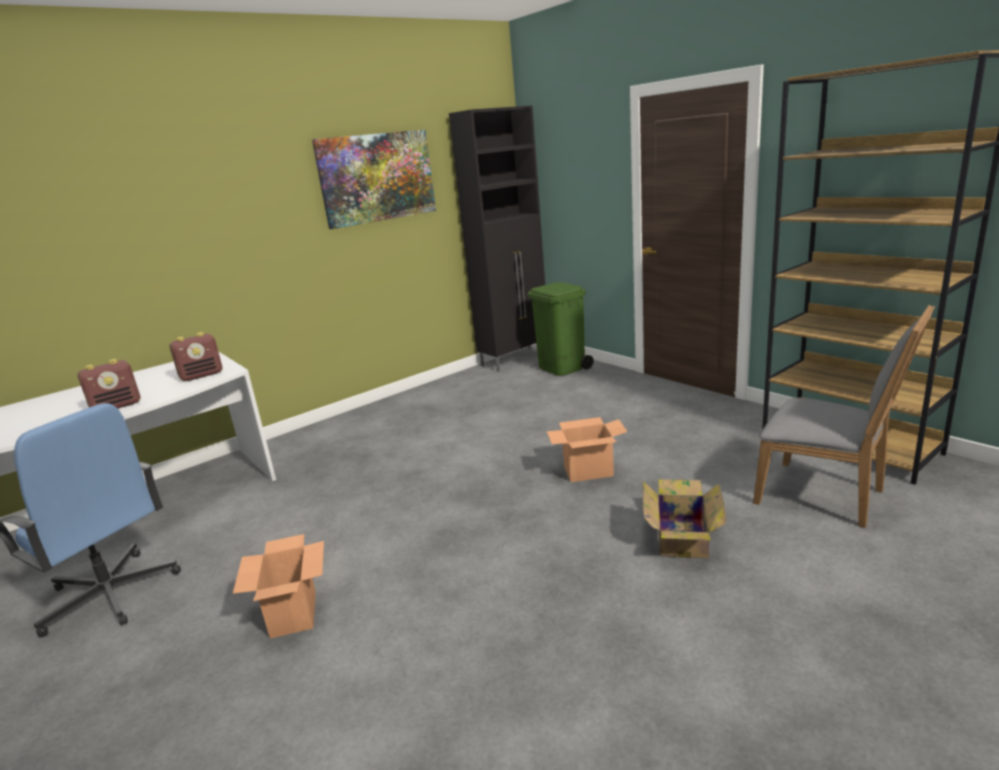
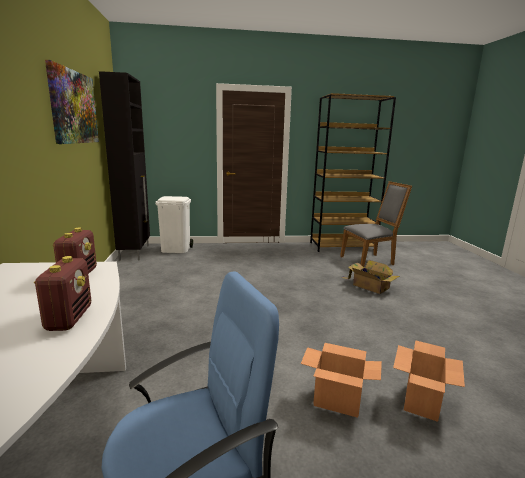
camera: 60 degrees left, 5 degrees down
green trash can [528,282,594,376] -> white trash can [155,196,193,253]
cardboard box [547,417,627,482] -> cardboard box moved to [393,340,465,422]

